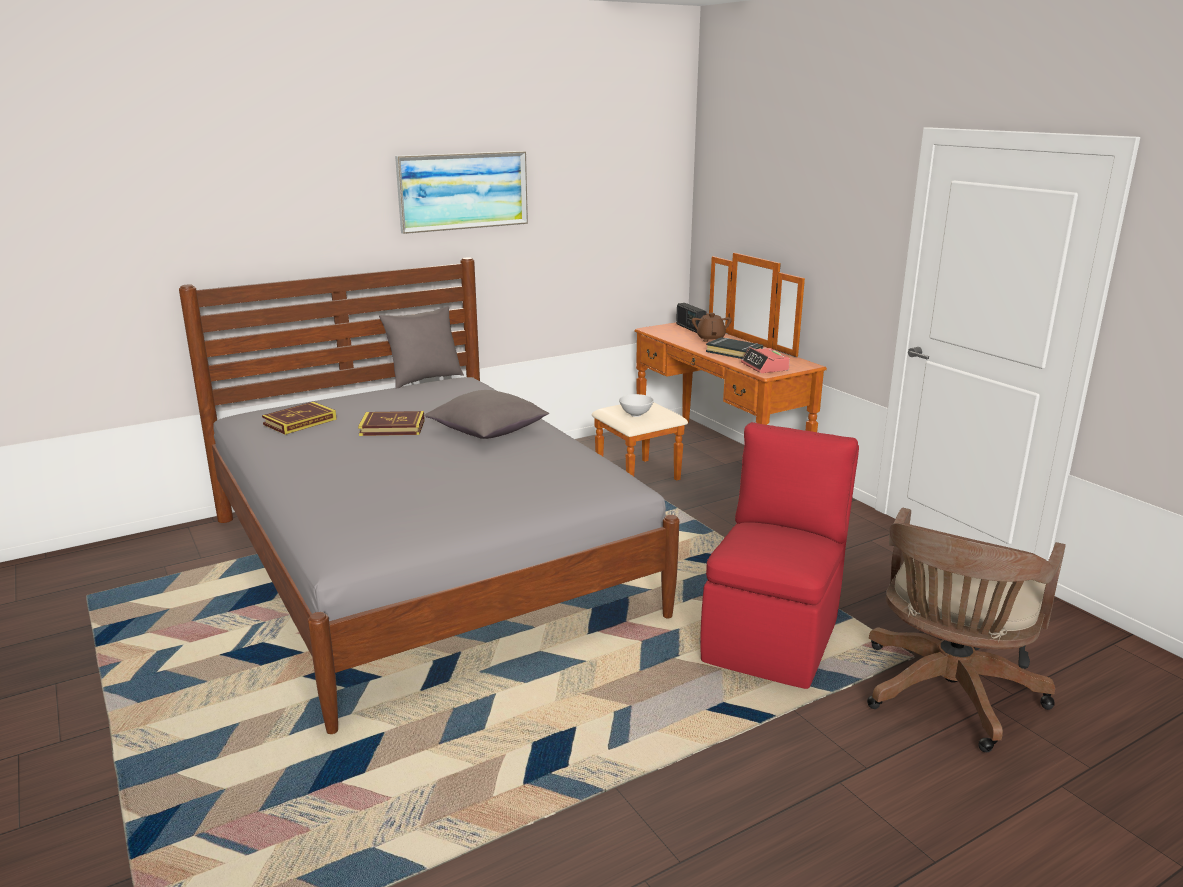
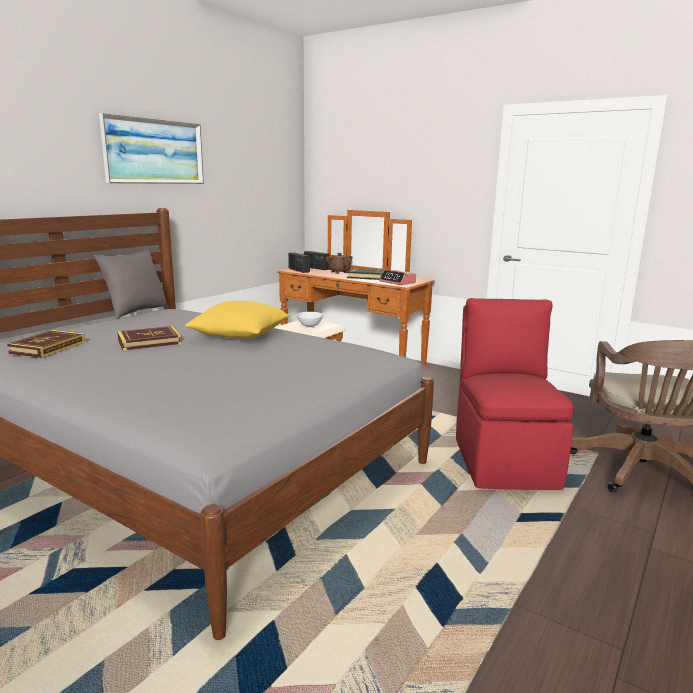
camera: 25 degrees left, 5 degrees down
grey pillow [425,390,549,439] -> yellow pillow [185,301,290,338]
none -> radio [288,252,310,273]

